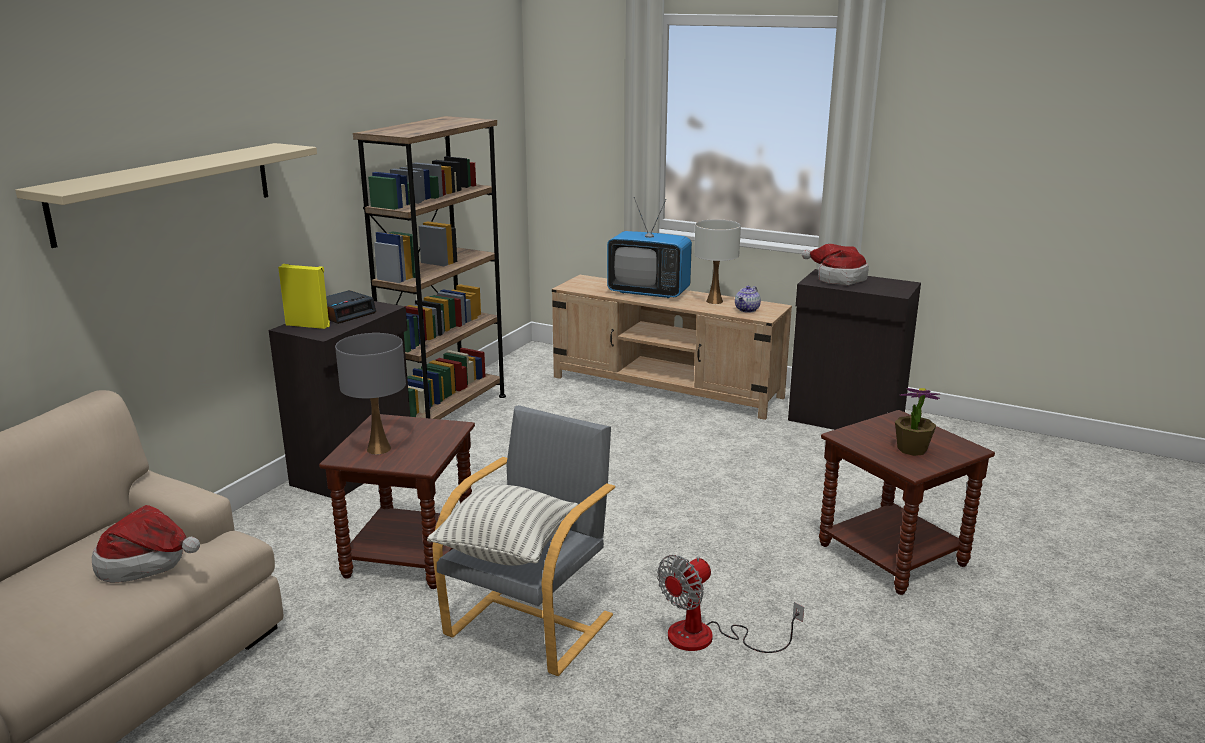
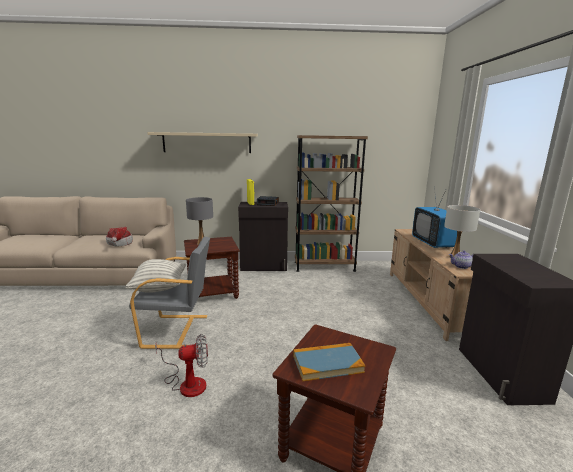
camera: 60 degrees right, 5 degrees down
fan [657,555,804,653] -> fan turned 150 degrees clockwise [155,334,208,397]
hat [802,244,869,285] -> none
potted plant [895,388,940,456] -> book [293,343,365,381]

